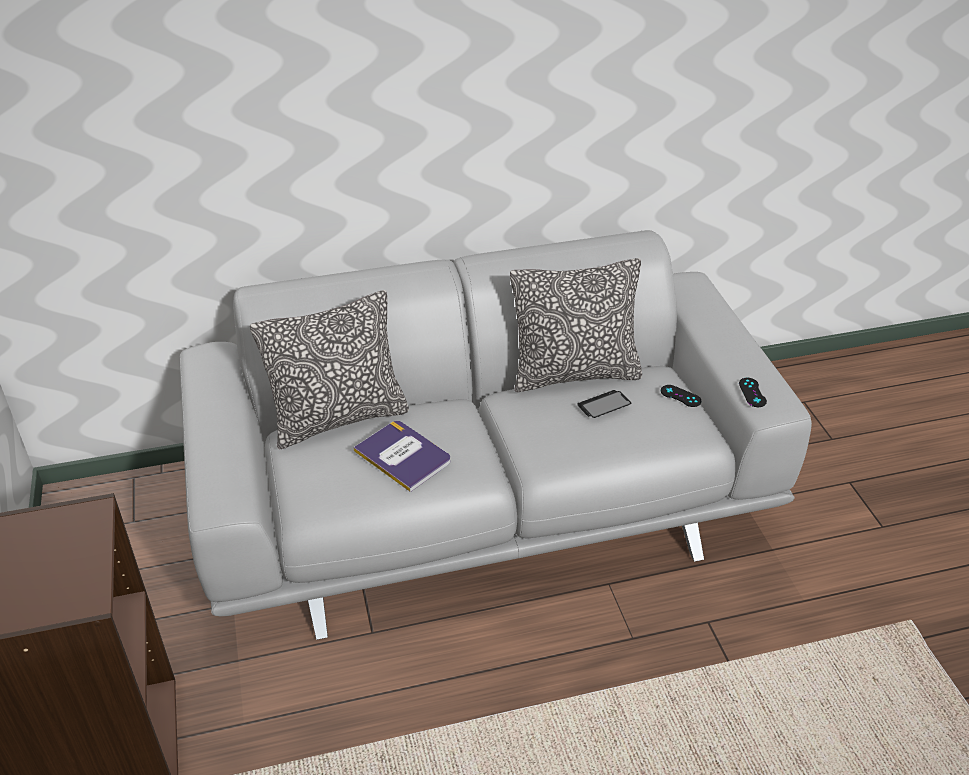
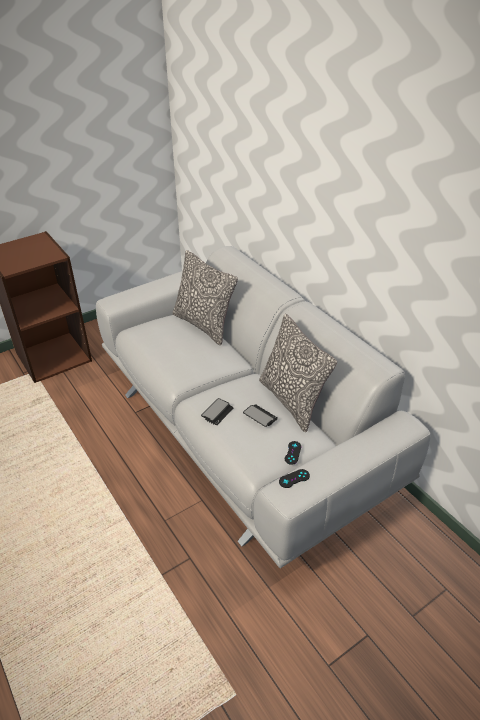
camera: 70 degrees right, 0 degrees up
book [353,421,450,492] -> none
none -> phone [201,398,234,425]

